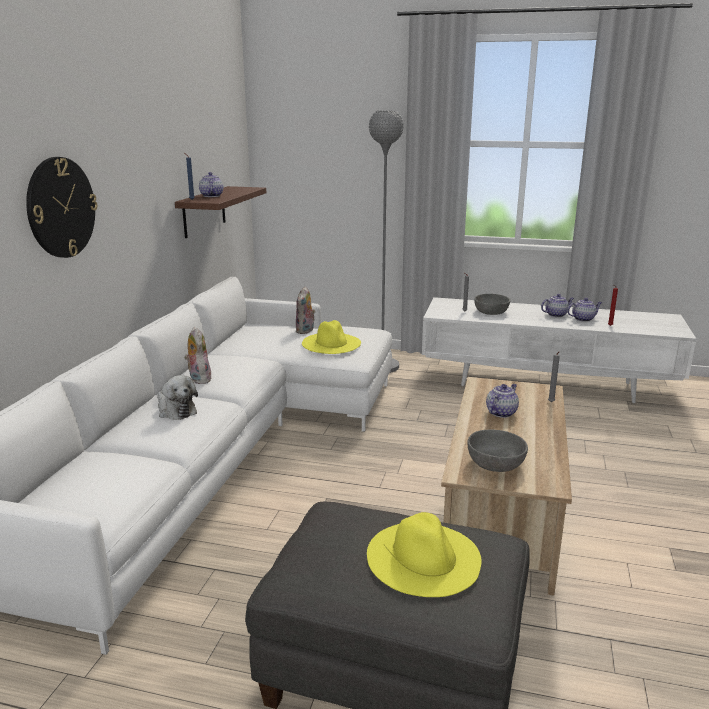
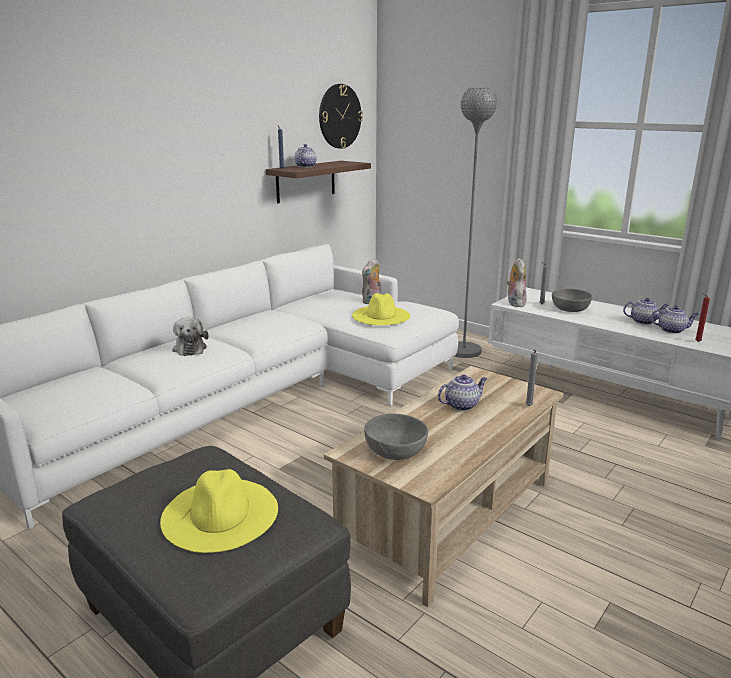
camera: 25 degrees right, 0 degrees up
wall clock [26,157,97,258] -> wall clock moved to [319,84,363,149]
plush toy [184,327,212,384] -> plush toy moved to [506,258,527,307]

